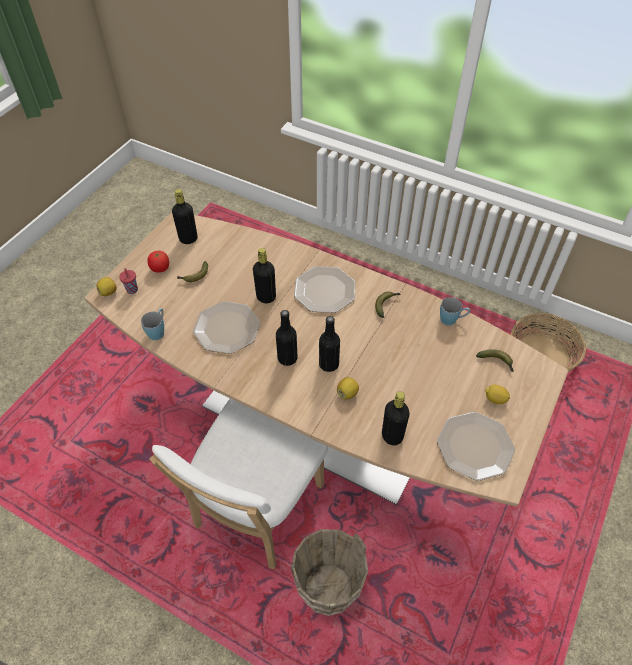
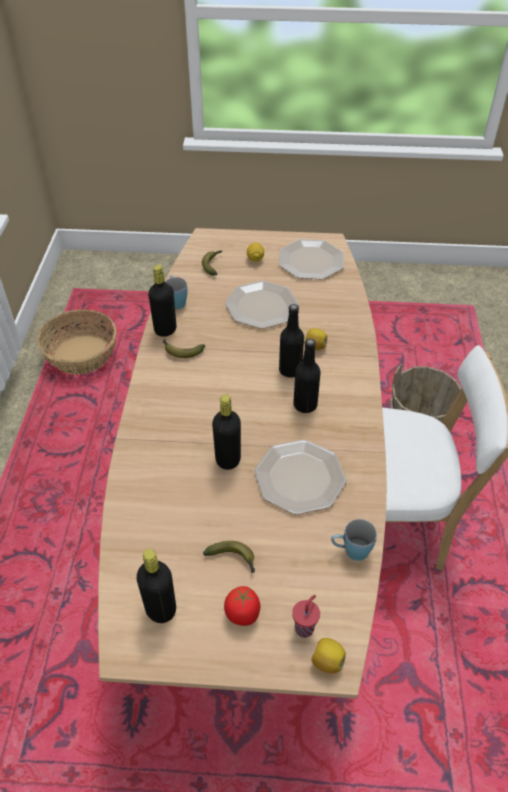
camera: 115 degrees left, 5 degrees down
plate [294,266,355,313] -> plate moved to [225,281,299,329]
black bottle [382,391,410,445] -> black bottle moved to [148,265,176,337]

